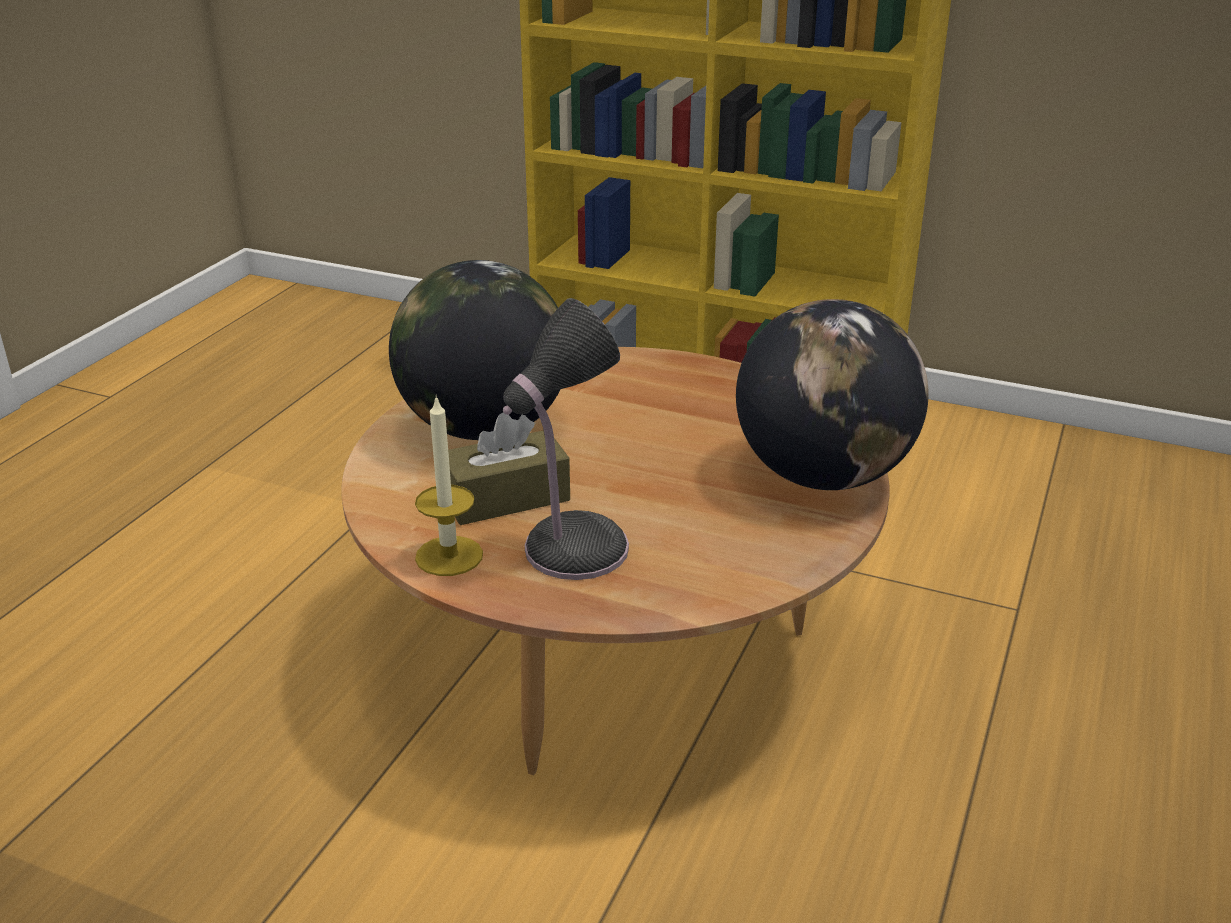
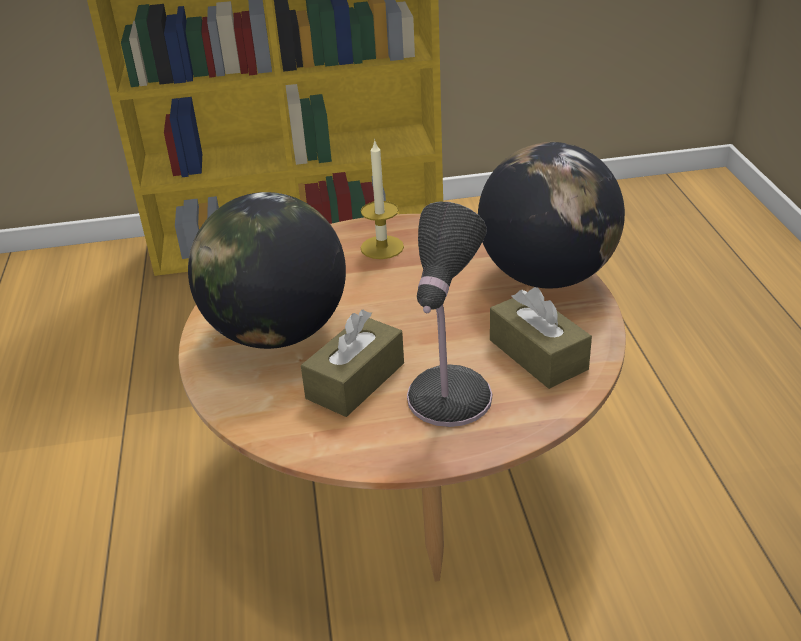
camera: 30 degrees left, 5 degrees up
candle [415,395,483,576] -> candle moved to [361,139,404,259]
none -> brown tissue box [490,287,592,389]

